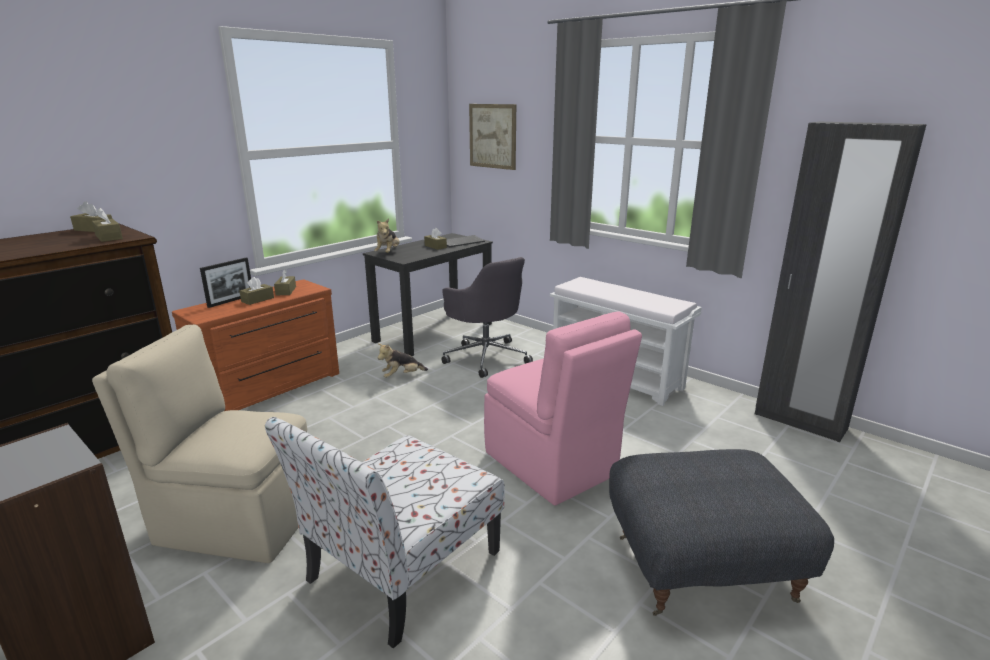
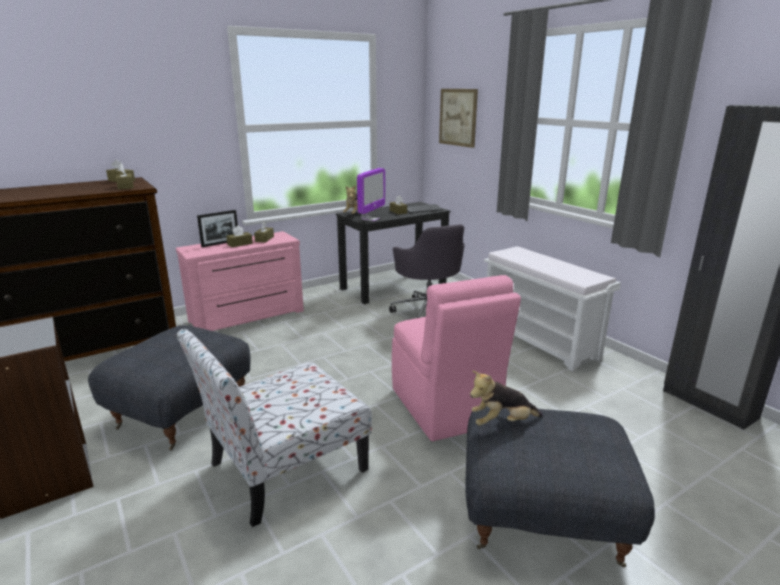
camera: 15 degrees right, 0 degrees up
beige chair [92,325,308,563] -> grey ottoman [88,325,251,450]
brown dresser [172,279,339,411] -> pink dresser [176,231,304,331]
plush toy [377,344,428,378] -> plush toy moved to [470,371,543,426]
none -> monitor [357,168,385,221]

